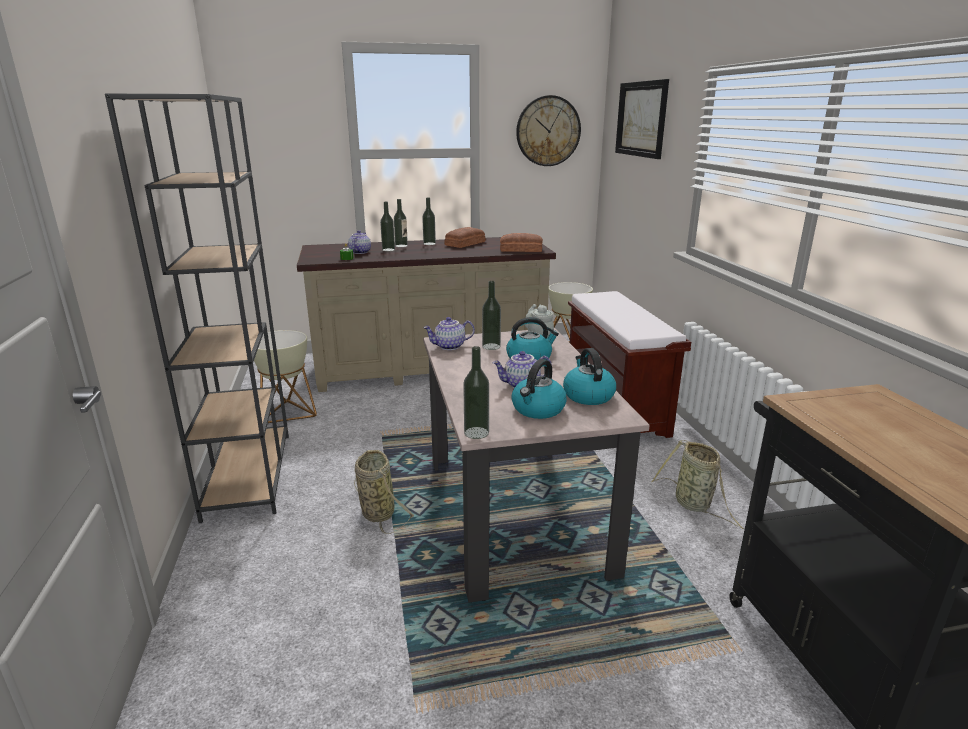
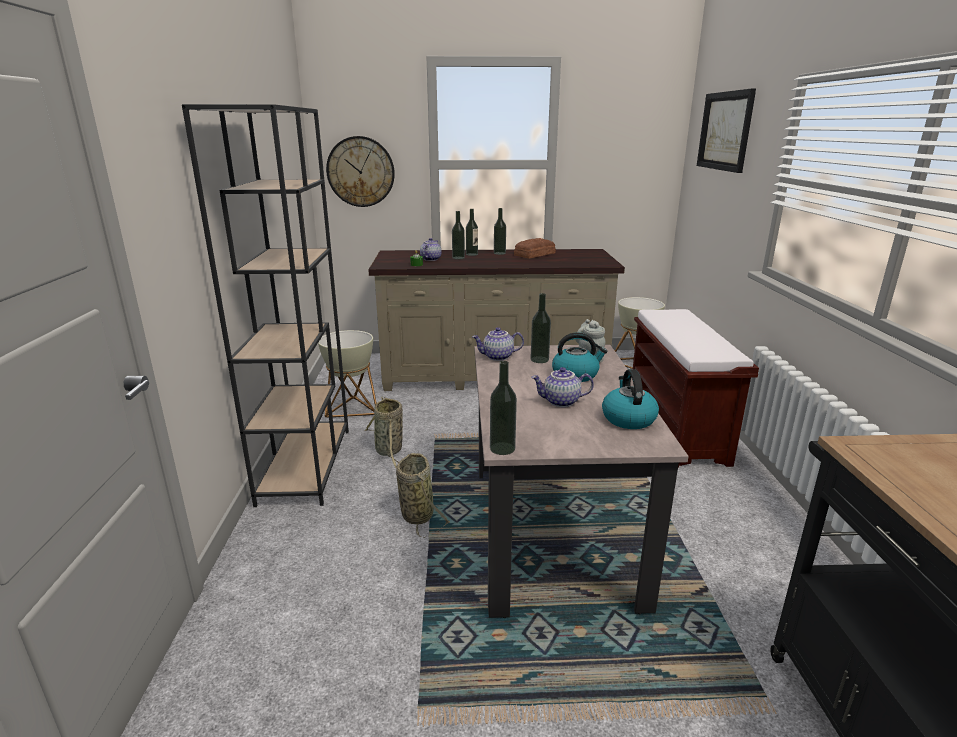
camera: 10 degrees right, 0 degrees up
bread [500,233,543,252] -> none
kettle [511,359,567,419] -> none
wall clock [516,95,581,166] -> wall clock moved to [326,136,395,207]
basket [652,440,744,529] -> basket moved to [364,397,403,468]

